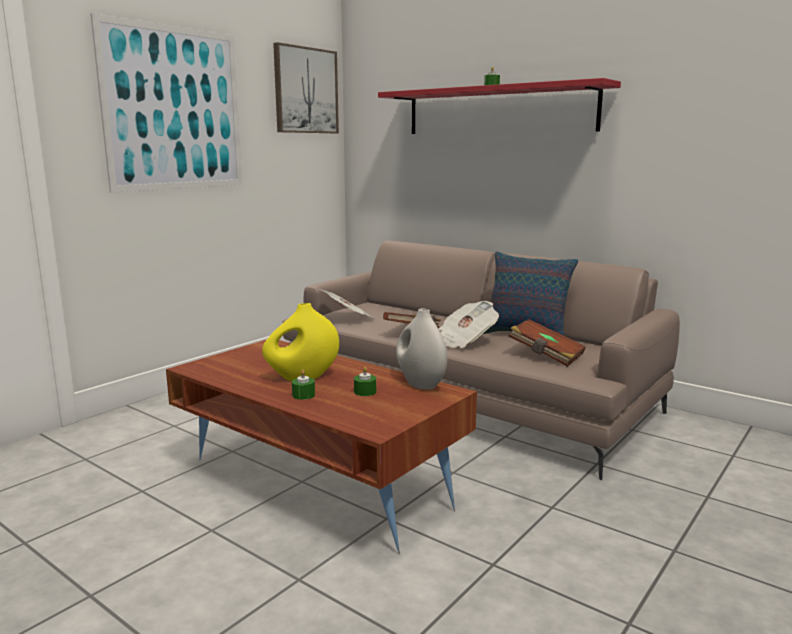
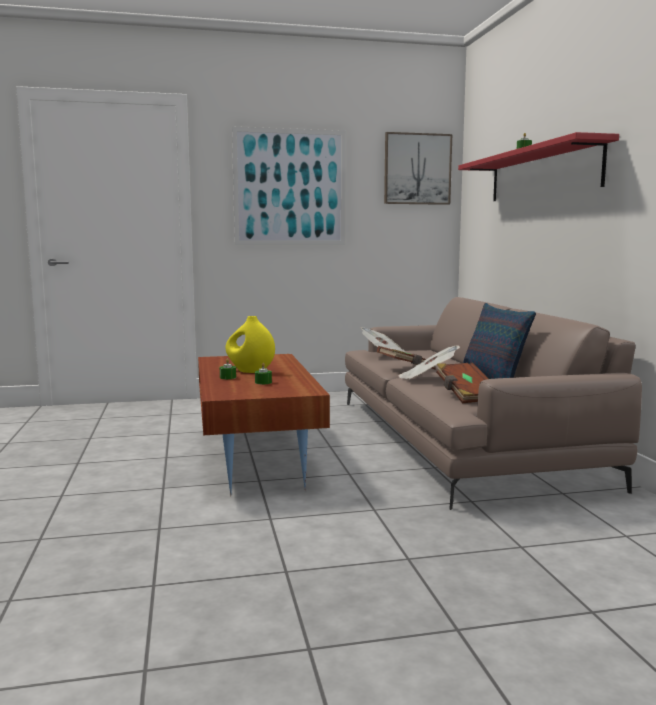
camera: 40 degrees right, 5 degrees down
white vase [396,308,447,389] -> none

